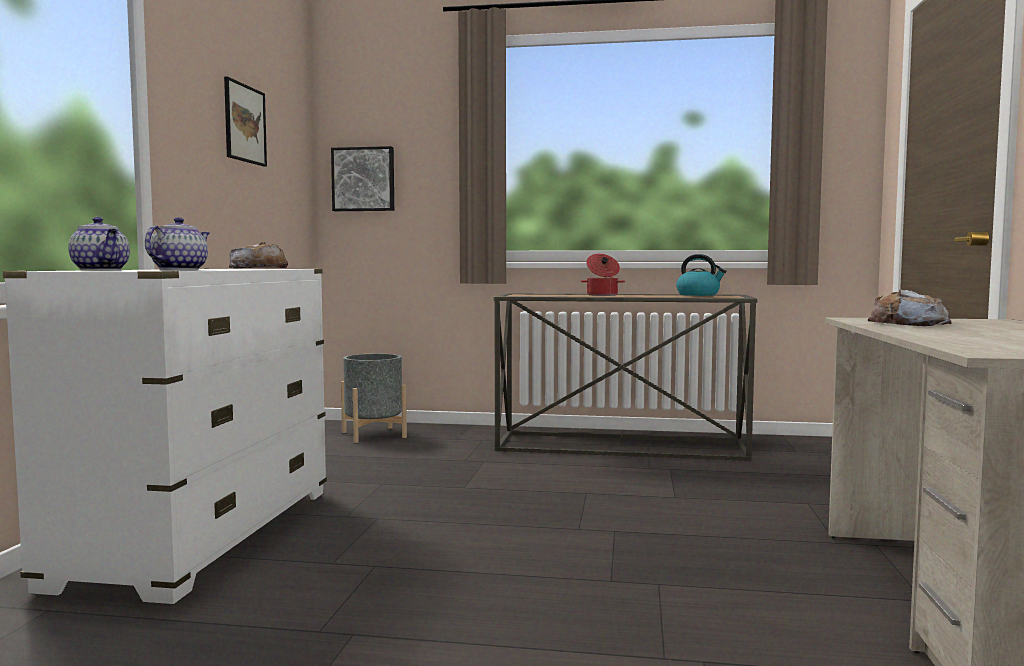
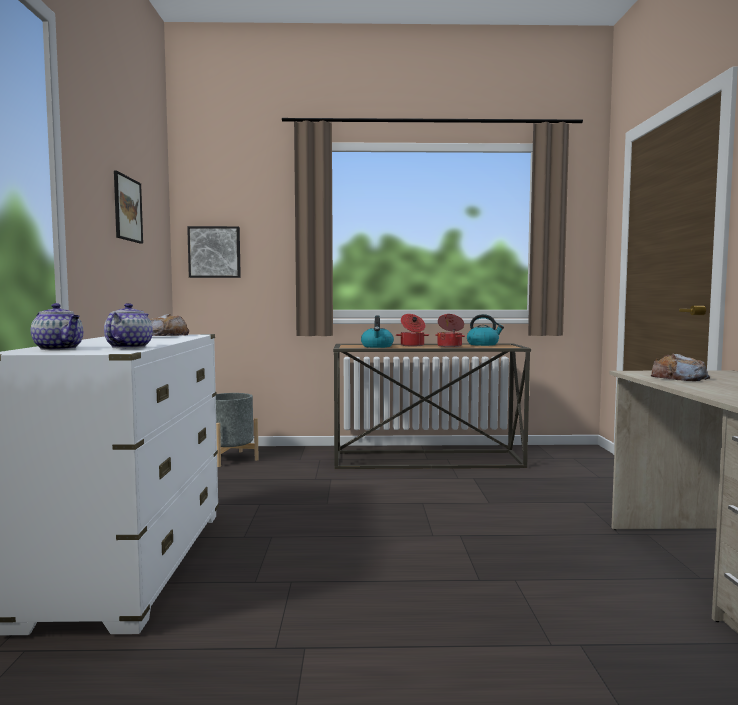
camera: 10 degrees left, 0 degrees up
none -> kettle [361,316,394,348]
none -> cooking pot [435,314,465,347]

